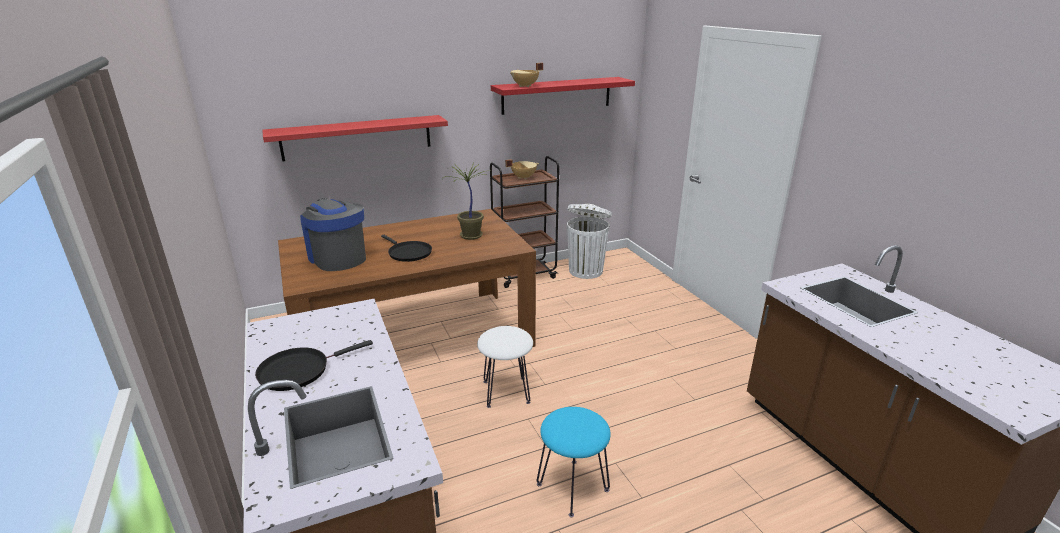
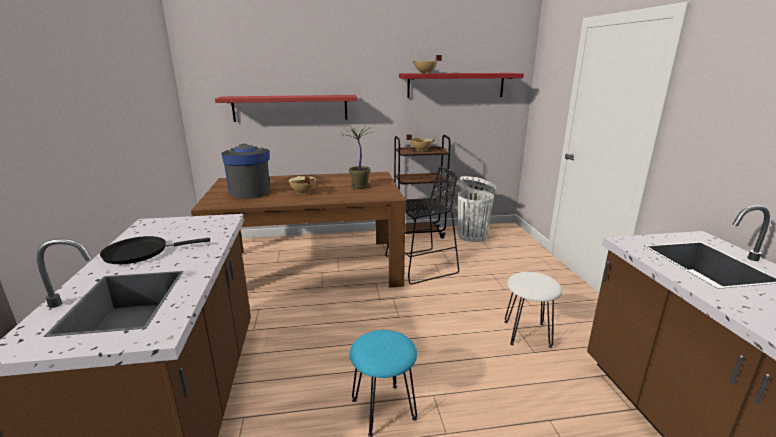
camera: 15 degrees right, 5 degrees down
black frying pan [381,235,432,262] -> beige cooking pot [289,176,316,195]
white stool [477,326,533,408] -> white stool moved to [504,272,562,348]
none -> black stool [385,166,459,284]

